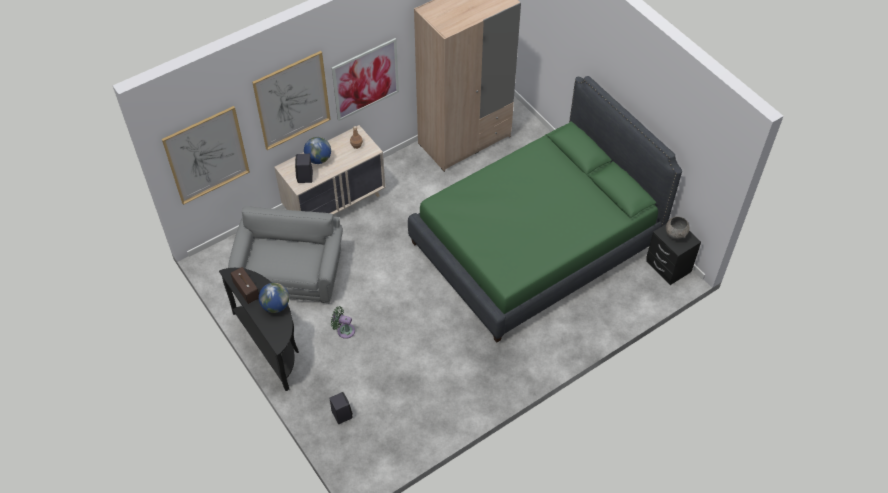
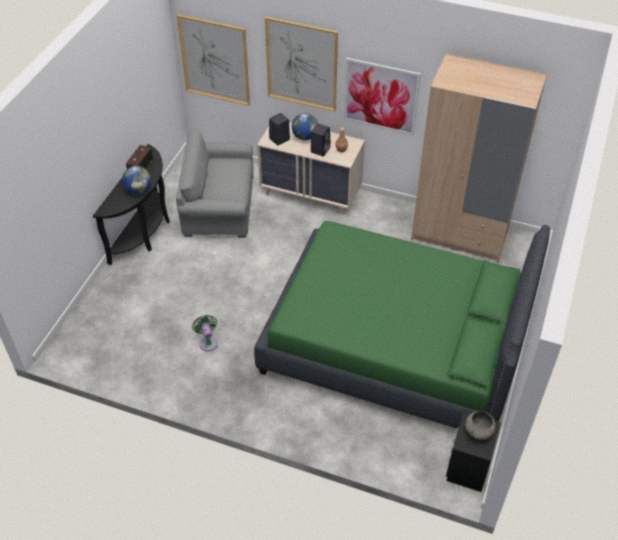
camera: 55 degrees right, 5 degrees down
grey armchair [228,206,343,303] -> grey armchair turned 150 degrees counterclockwise [176,130,254,238]
black speaker [329,392,353,424] -> black speaker moved to [311,123,331,156]
green fan [331,306,355,339] -> green fan moved to [192,315,218,352]

